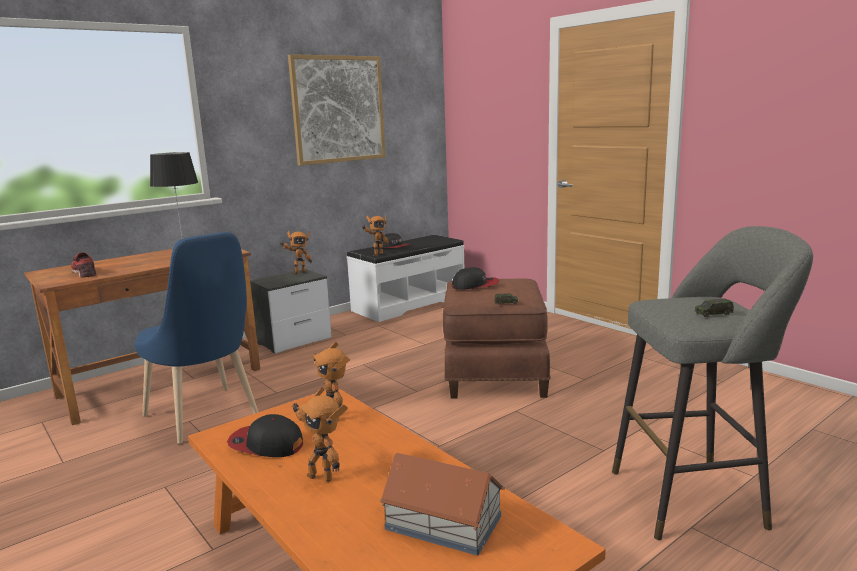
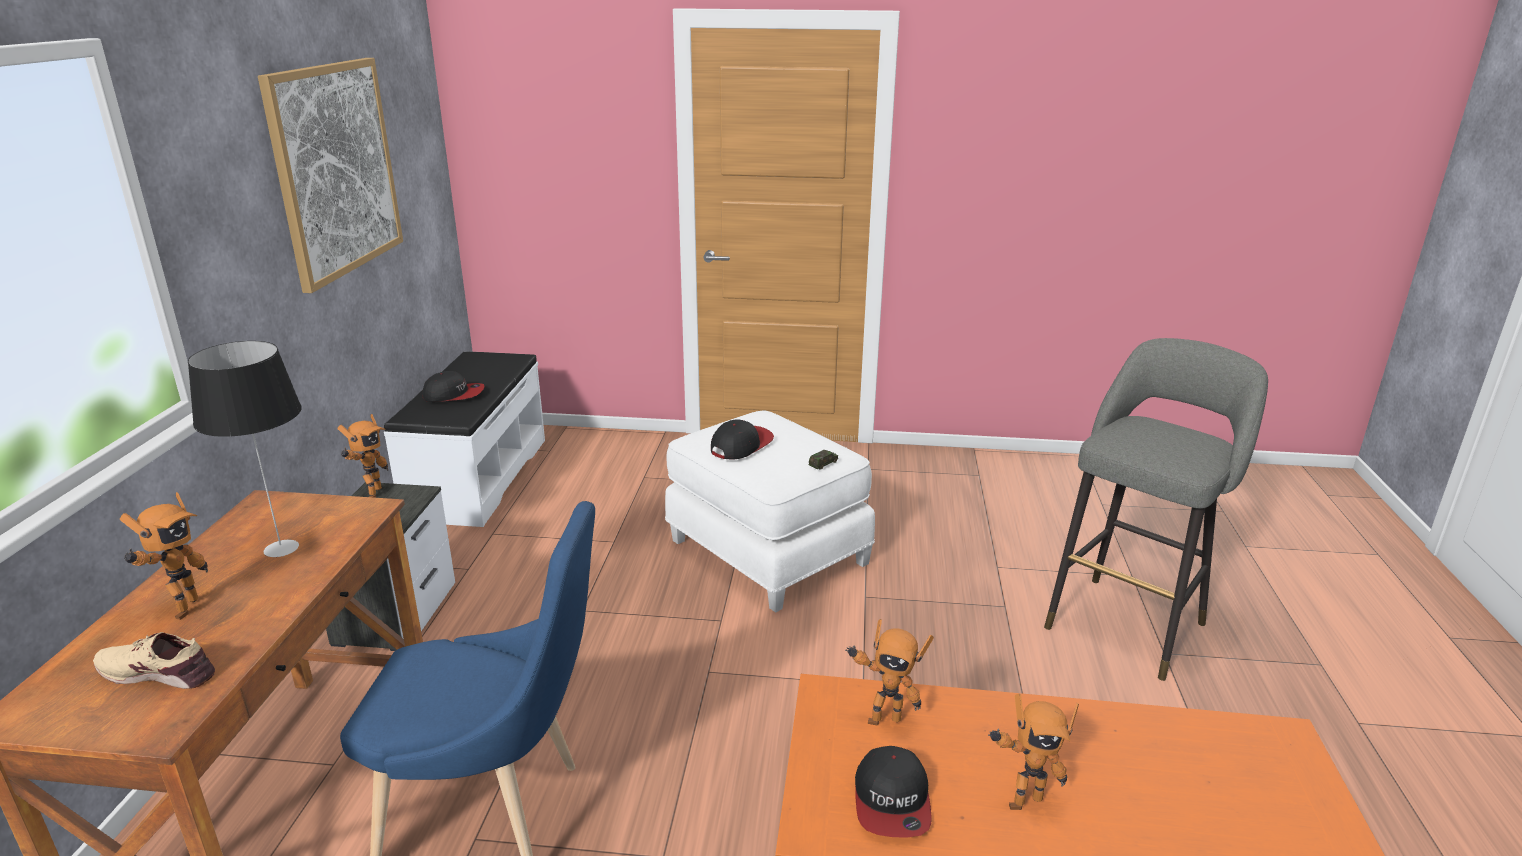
camera: 45 degrees left, 10 degrees up
red shoe [71,252,97,278] -> beige shoe [93,632,215,689]
cap [227,414,303,457] -> cap turned 60 degrees counterclockwise [855,746,932,838]
toy robot [362,215,389,256] -> toy robot moved to [120,492,208,620]
toy house [379,453,505,556] -> none
brown ottoman [443,278,551,398] -> white ottoman [665,410,875,613]
toy car [695,299,734,317] -> none

